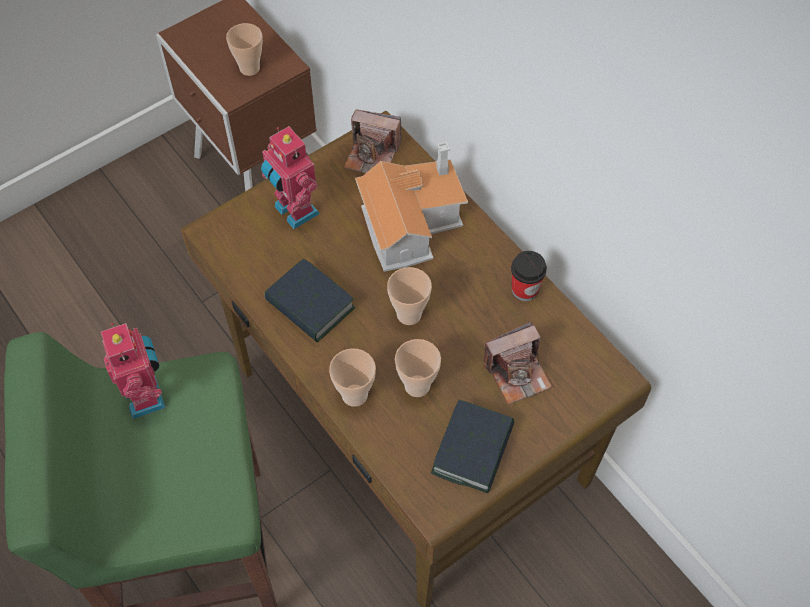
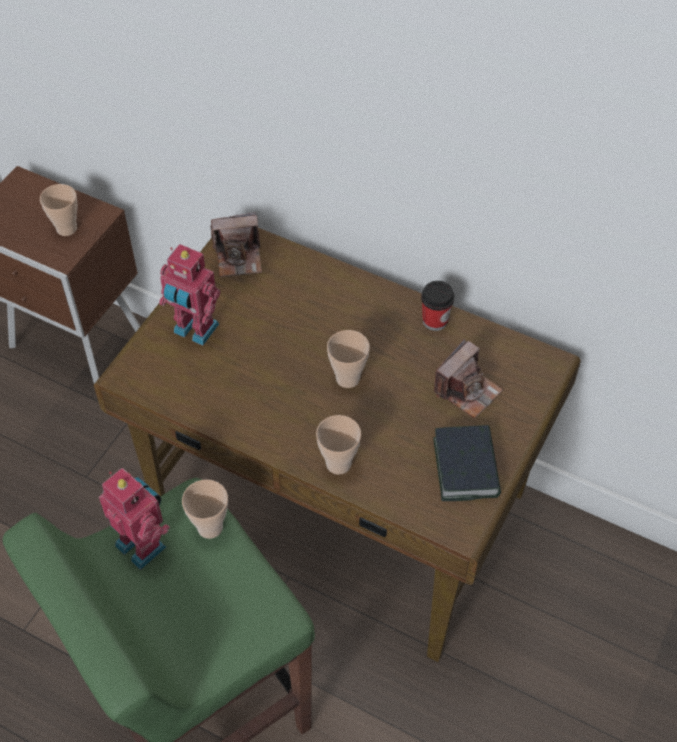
camera: 25 degrees left, 5 degrees down
book [264,259,355,342] -> none
toy house [355,142,468,272] -> none
cup [395,339,441,397] -> cup moved to [182,480,228,539]

